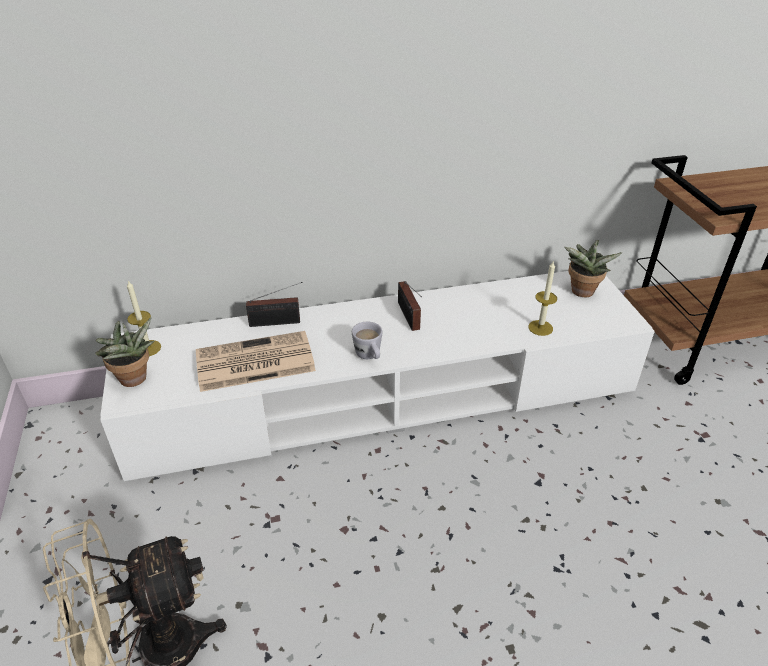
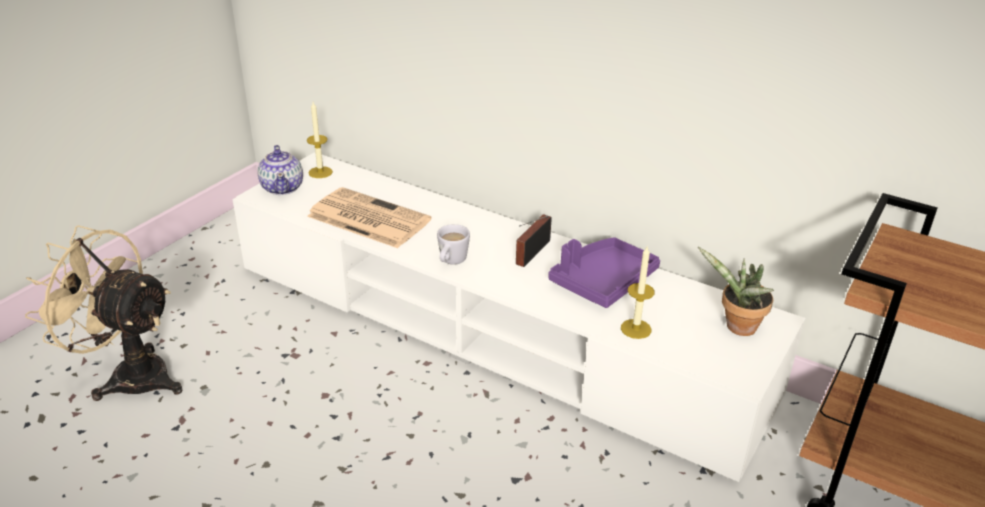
camera: 45 degrees right, 5 degrees down
potted plant [95,318,154,387] -> teapot [257,145,303,195]
radio [246,282,303,327] -> none
none -> purple tray [548,237,660,308]

